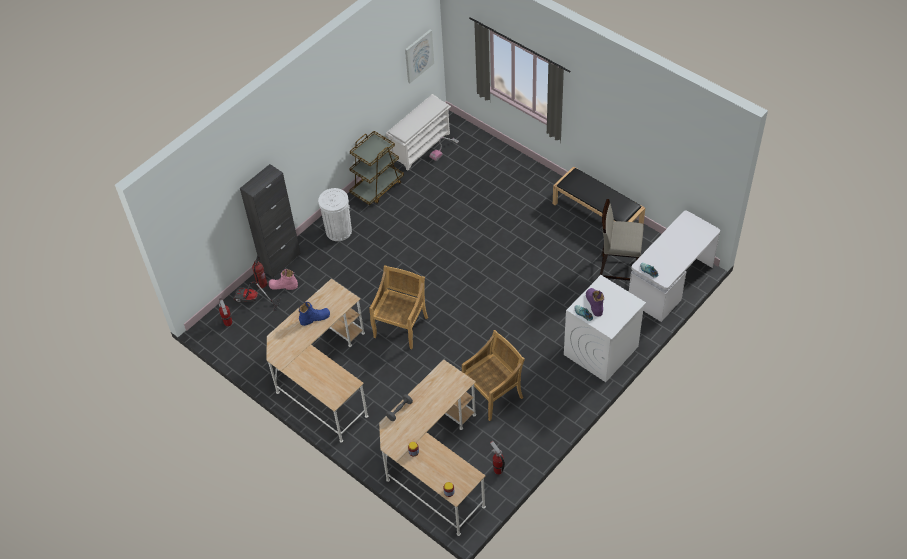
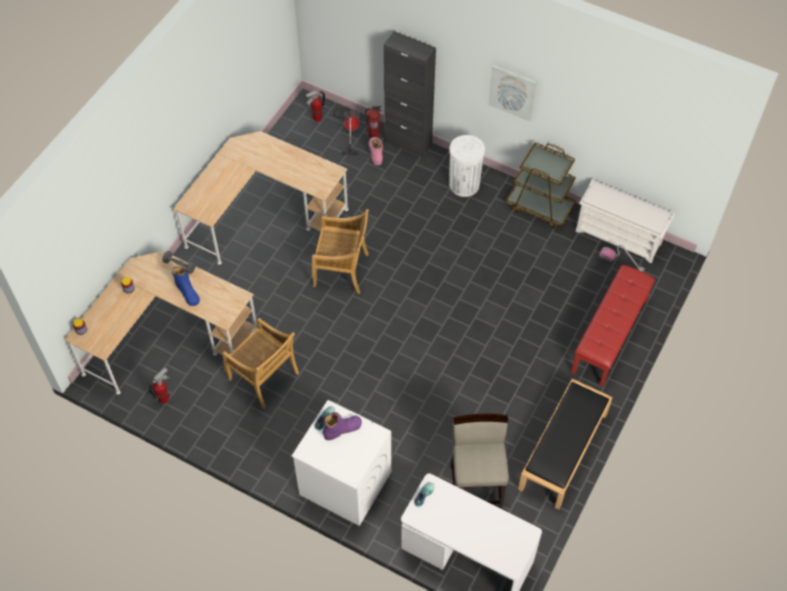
camera: 75 degrees right, 5 degrees up
blue boot [299,302,330,326] -> blue boot moved to [172,266,200,306]
picture [405,30,434,83] -> picture moved to [488,64,537,121]
none -> red bench [571,265,655,387]

